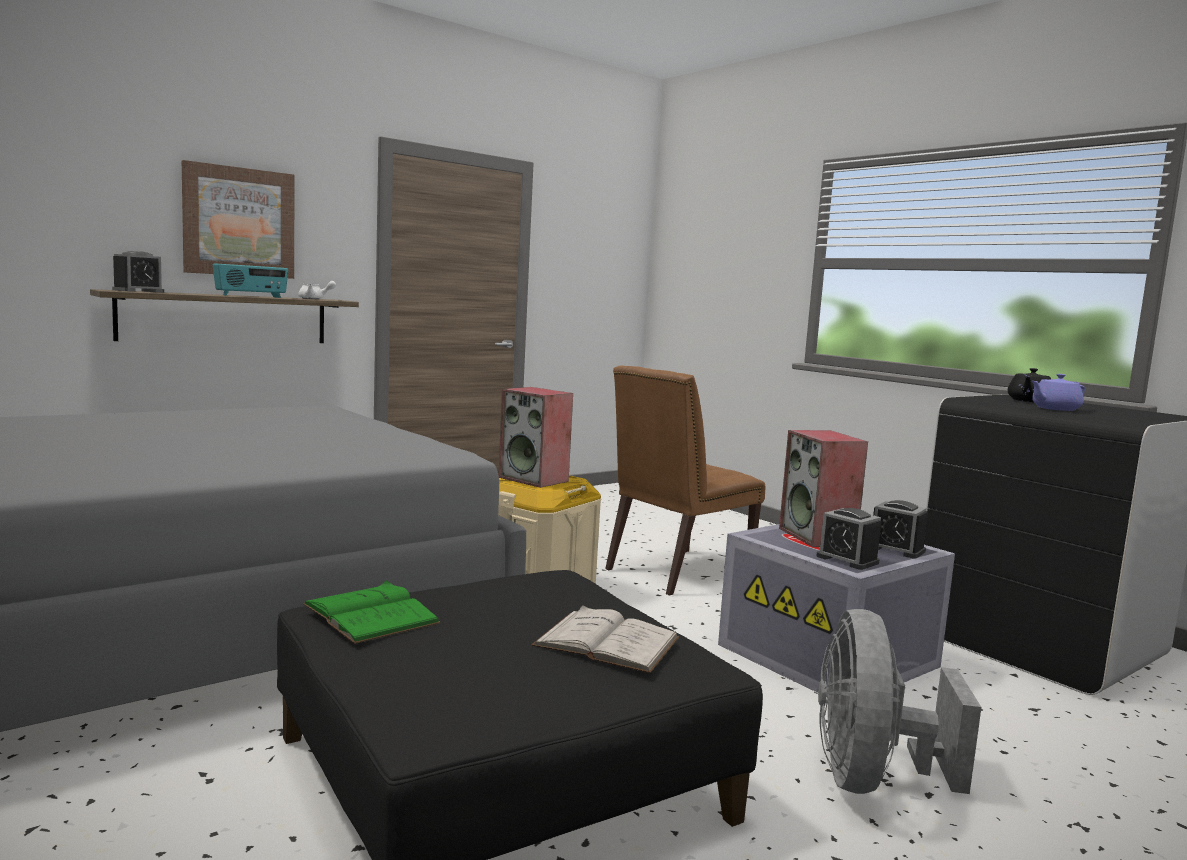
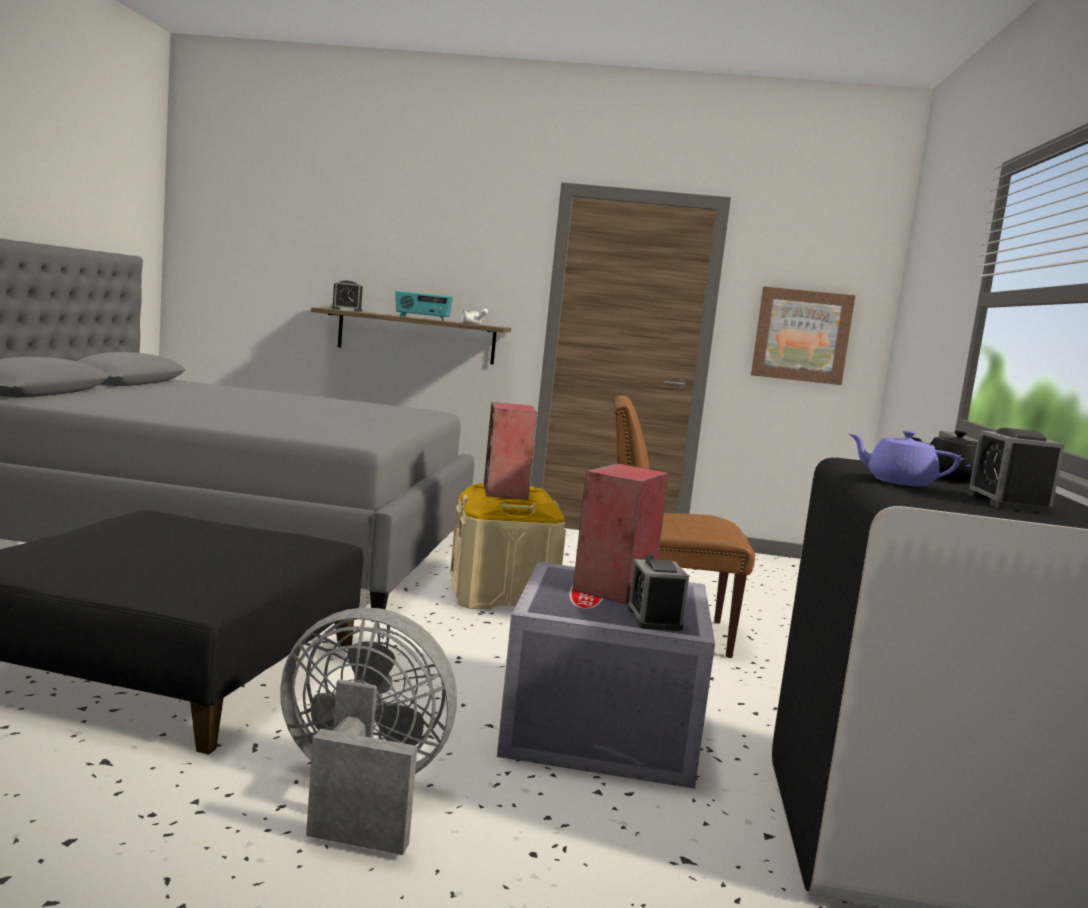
camera: 45 degrees right, 0 degrees up
picture [182,160,294,279] -> picture moved to [751,286,855,385]
green book [303,580,440,644] -> none
white book [531,605,679,673] -> none
alarm clock [816,508,881,570] -> alarm clock moved to [967,428,1065,514]
grey fan [818,609,981,794] -> grey fan turned 45 degrees clockwise [280,607,457,855]

